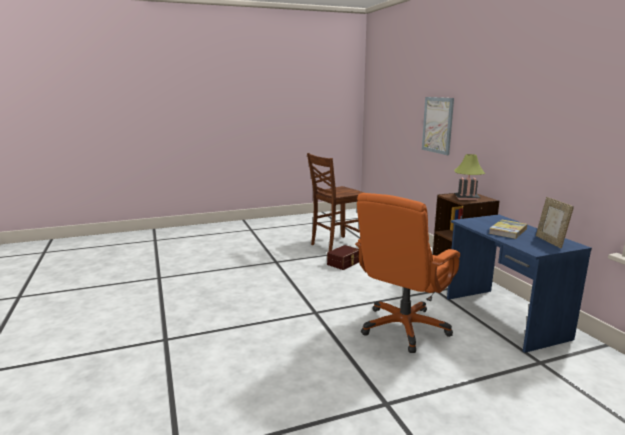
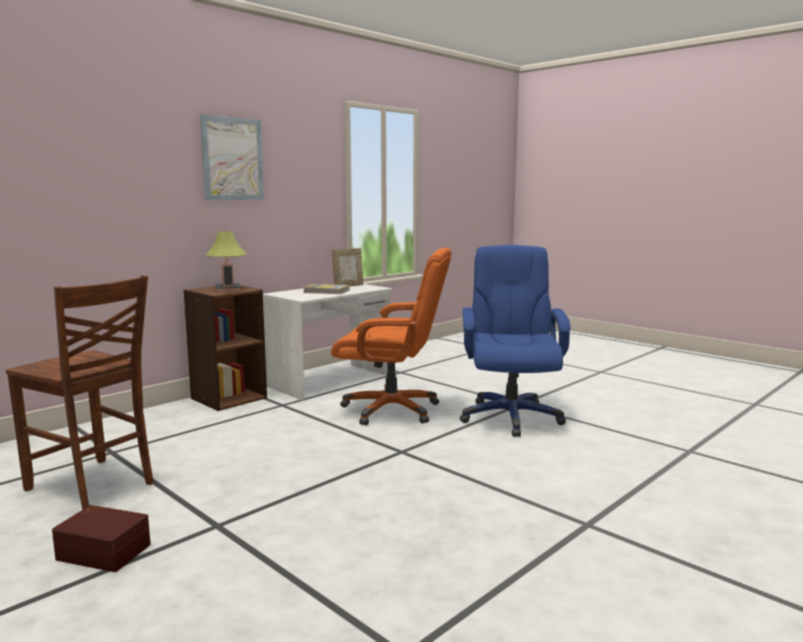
camera: 115 degrees left, 5 degrees down
brown storage box [327,245,359,270] -> brown storage box moved to [52,505,151,572]
picture [422,97,454,155] -> picture moved to [200,115,264,200]
blue desk [447,215,592,353] -> white desk [263,284,393,400]
none -> blue office chair [460,245,570,437]

